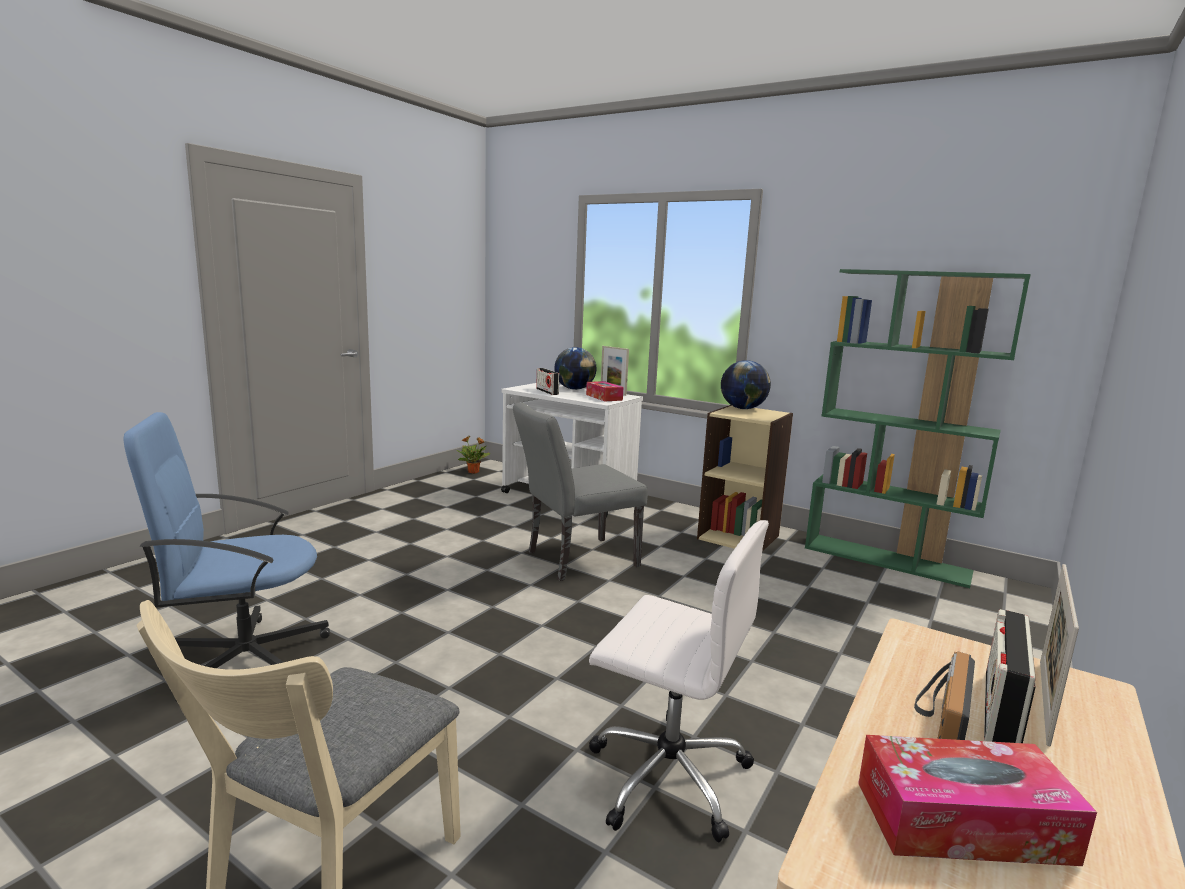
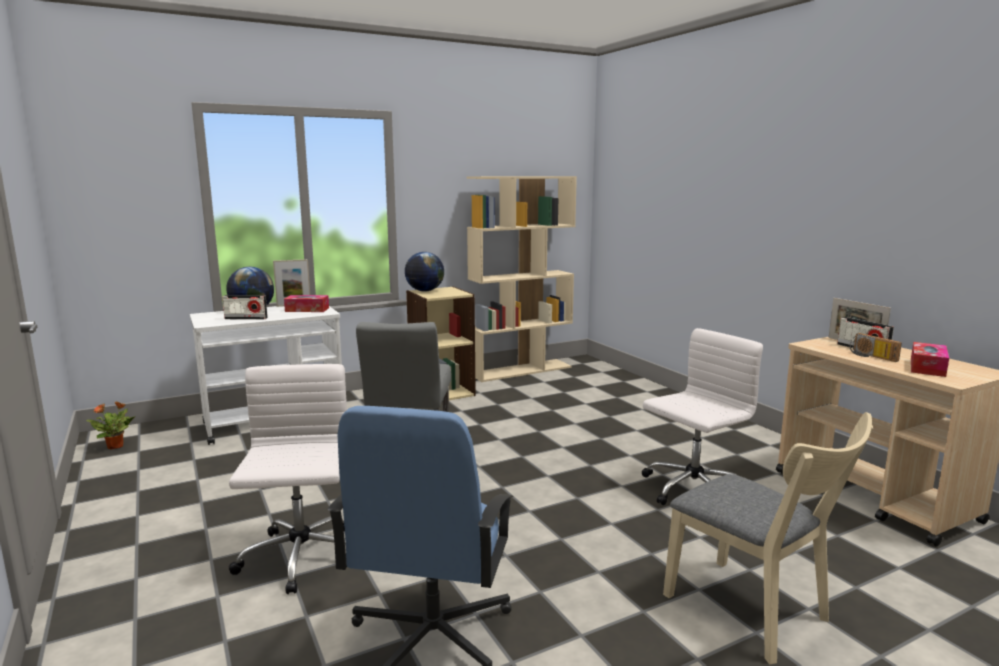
camera: 60 degrees left, 0 degrees up
green bookcase [805,269,1031,588] -> beige bookcase [466,176,577,382]
none -> white office chair [229,364,347,594]

